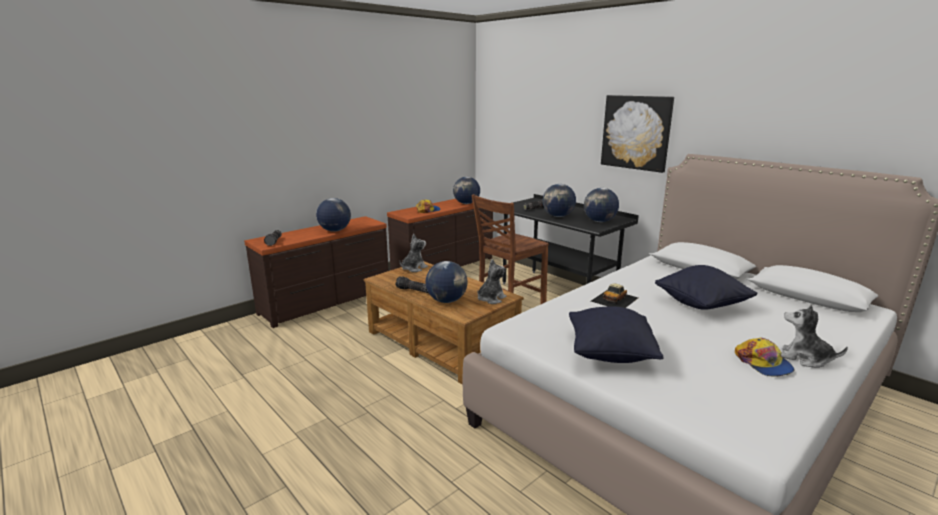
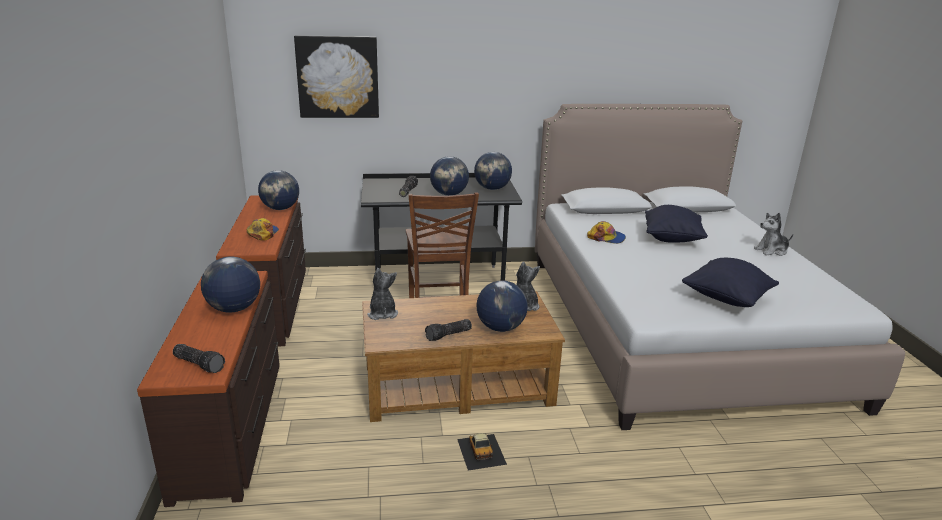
camera: 55 degrees left, 5 degrees up
toy car [591,283,638,308] -> toy car moved to [457,433,507,471]
picture [601,95,674,173] -> picture moved to [294,35,379,118]
cap [735,338,795,377] -> cap moved to [587,221,626,244]

